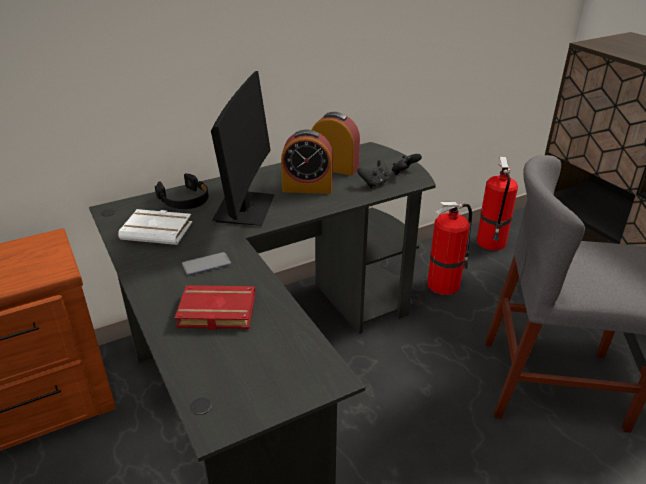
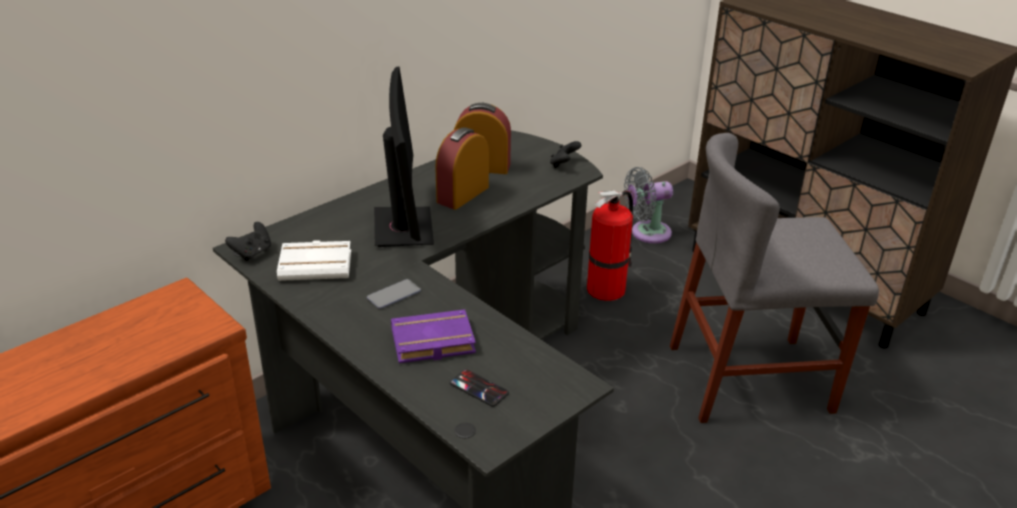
camera: 15 degrees left, 0 degrees up
black headphones [155,173,209,209] -> none
red book [175,285,255,330] -> purple book [391,309,476,363]
alarm clock [281,129,333,194] -> alarm clock turned 135 degrees clockwise [435,127,489,210]
black game controller [357,160,389,188] -> black game controller moved to [225,222,271,261]
fire extinguisher [477,157,518,250] -> grey fan [624,167,673,243]
none -> phone [450,369,509,407]

